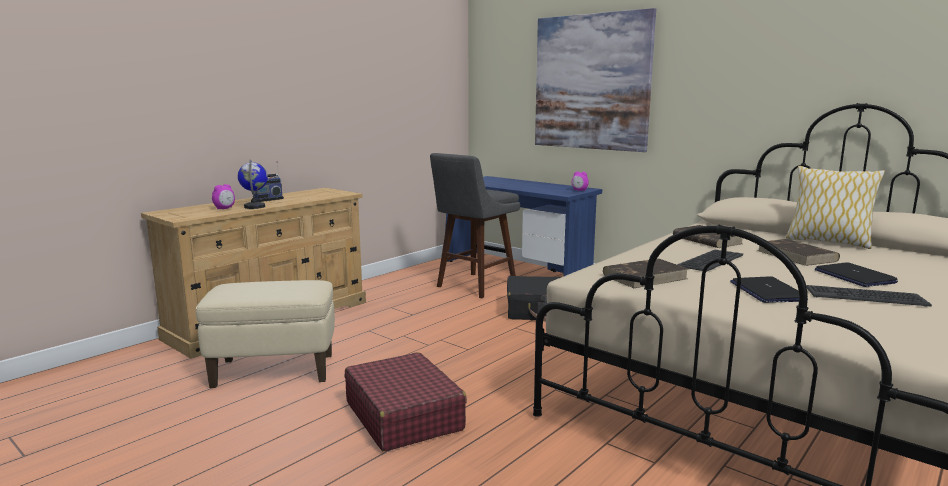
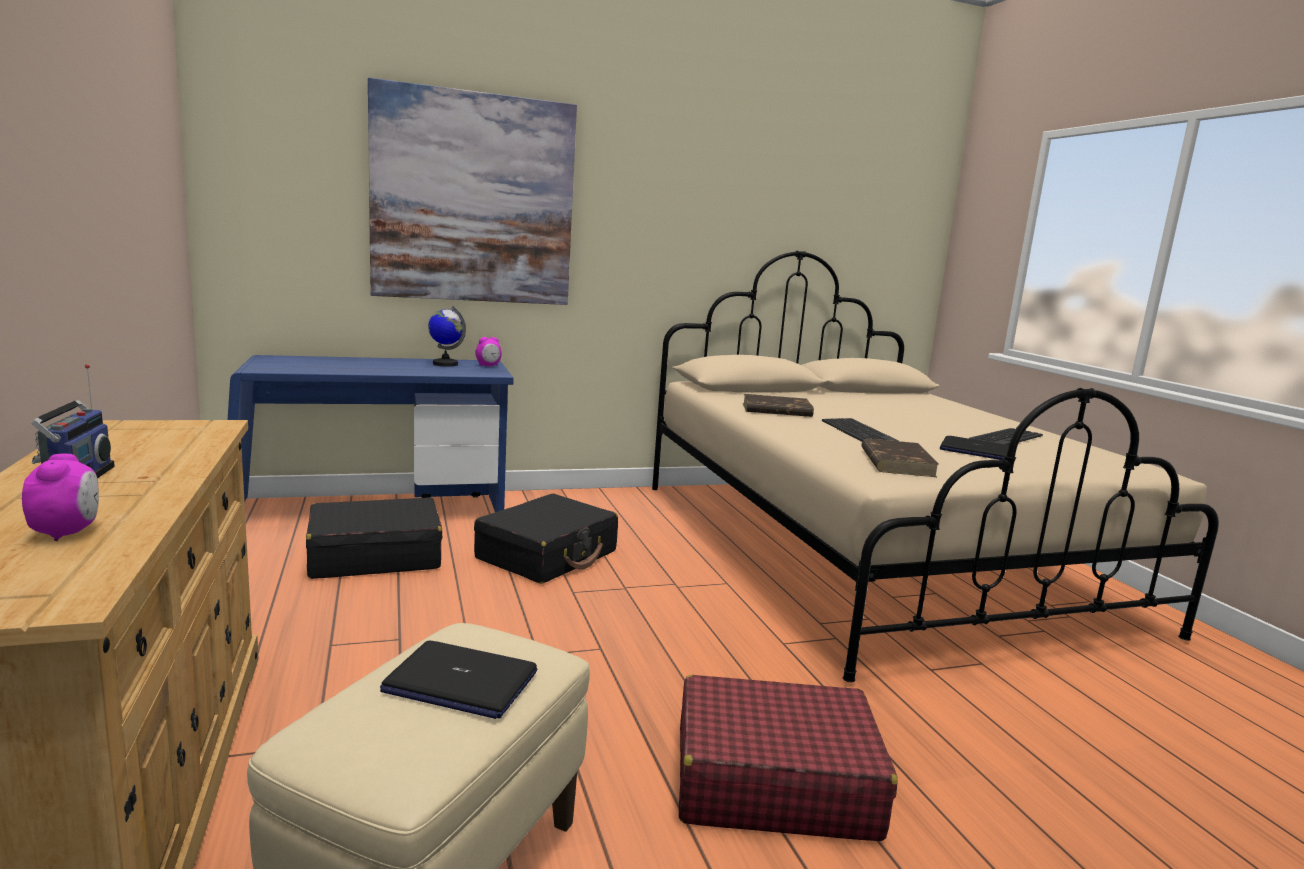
camera: 60 degrees left, 0 degrees up
globe [238,160,268,209] -> globe moved to [428,306,466,367]
grey stool [430,153,520,298] -> black suitcase [306,497,442,579]
brown book [757,239,840,266] -> none
pillow [786,166,885,249] -> none
laptop [815,262,898,287] -> laptop moved to [380,640,537,719]

